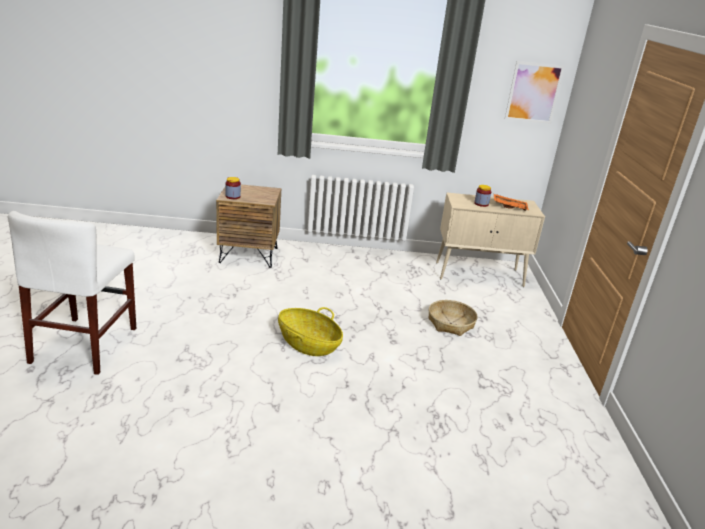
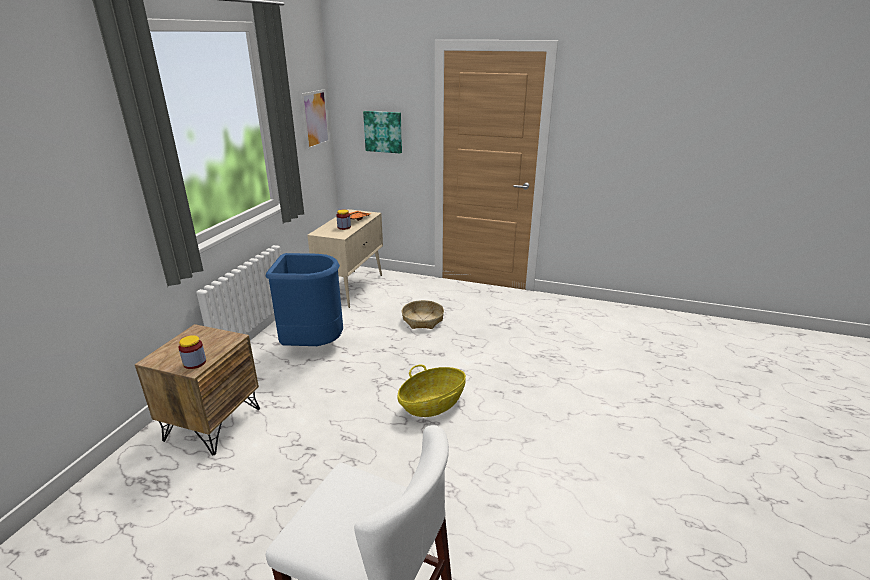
camera: 70 degrees left, 0 degrees up
none -> blue trash can [266,253,343,346]
none -> picture [363,111,402,153]

